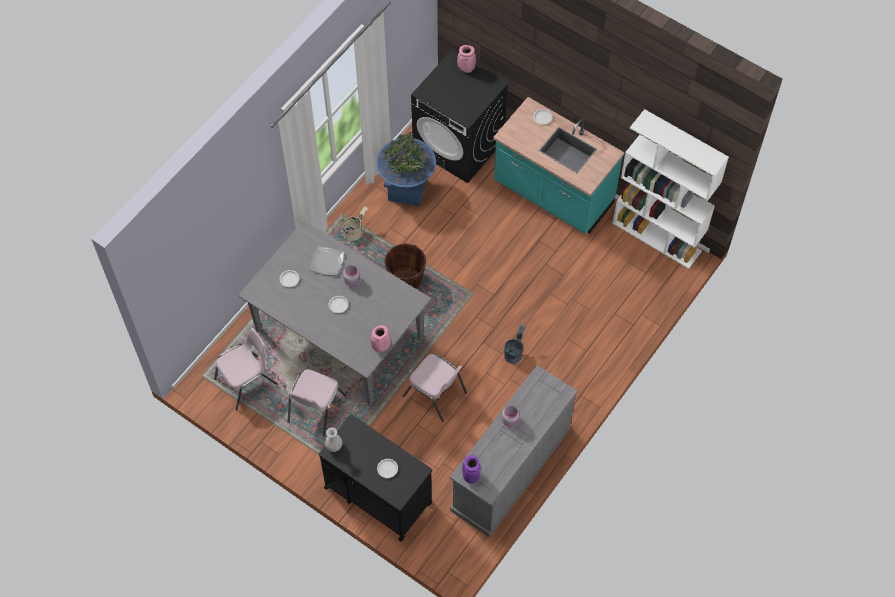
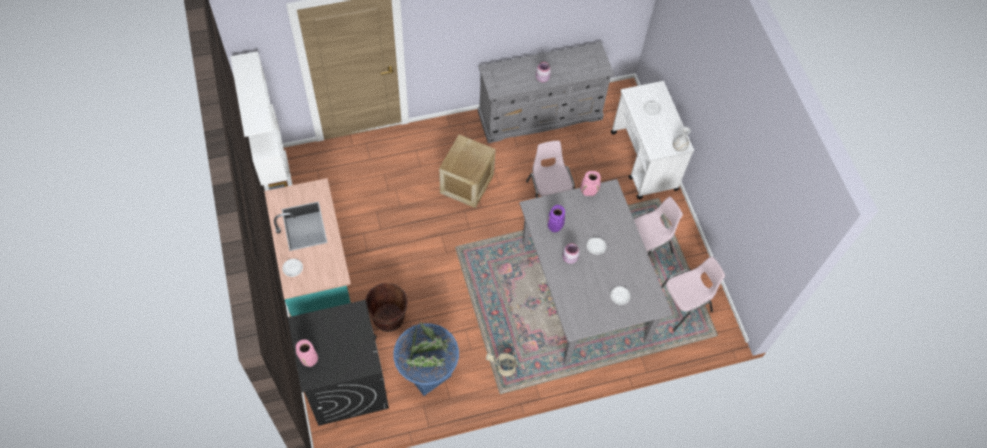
camera: 145 degrees left, 0 degrees up
pink chair [214,328,278,411] -> pink chair turned 150 degrees clockwise [661,256,725,331]
plate [310,246,344,275] -> none
black cart [319,415,432,542] -> white cart [611,81,694,199]
brown bucket [385,243,426,289] -> brown bucket moved to [365,283,408,332]
purple vase [462,455,481,484] -> purple vase moved to [547,205,565,232]
grey bucket [504,324,526,364] -> crate [439,135,496,208]

